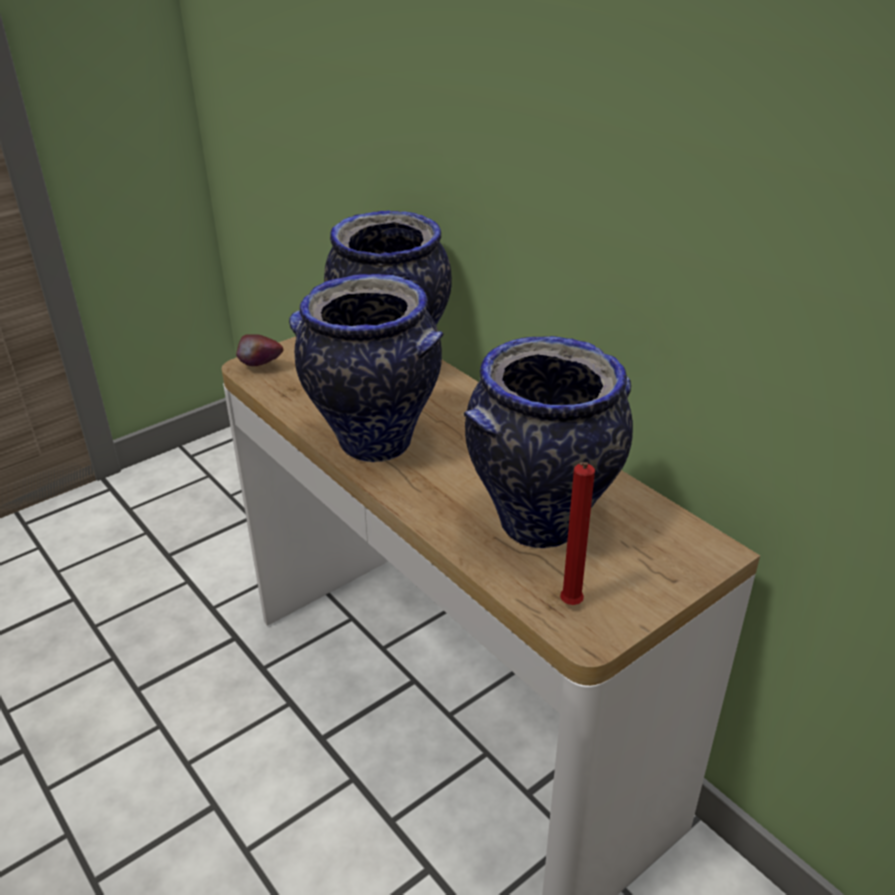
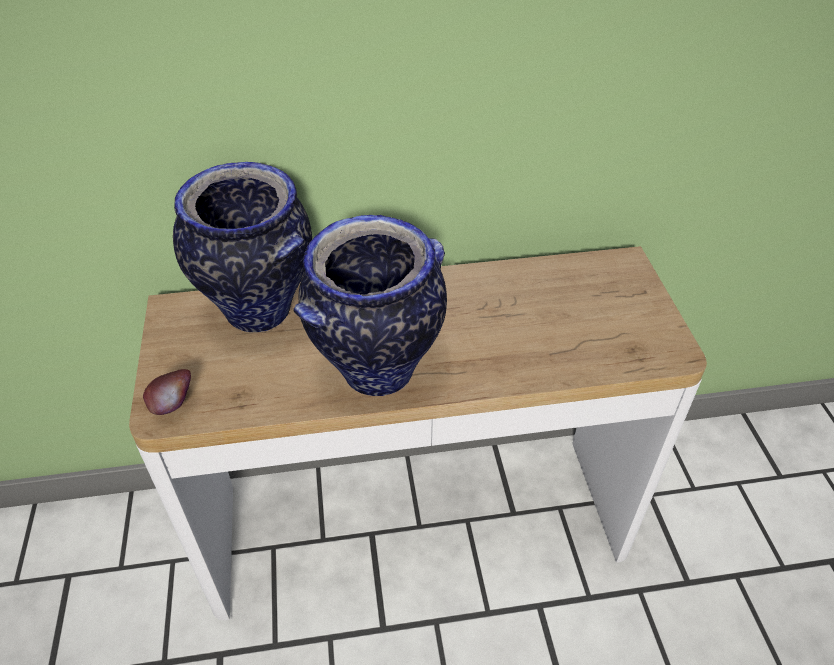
camera: 60 degrees left, 10 degrees up
vase [464,336,633,548] -> none
red candle [560,462,595,605] -> none

